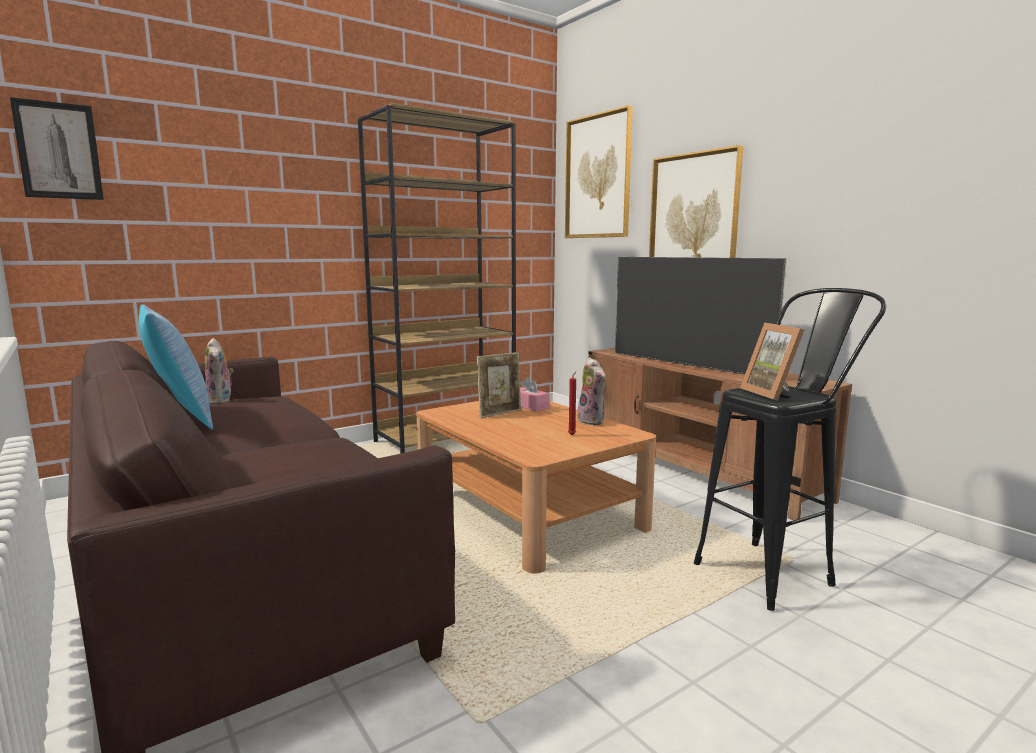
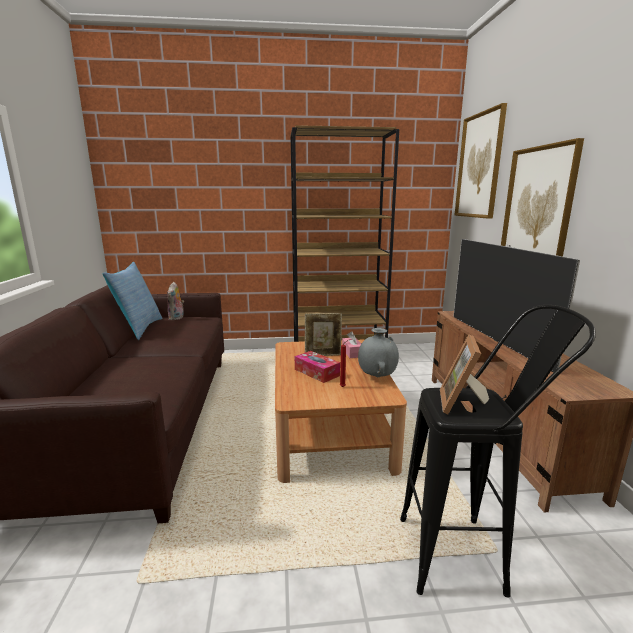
camera: 30 degrees right, 5 degrees up
picture [10,97,104,200] -> none
plush toy [577,358,606,425] -> grey vase [358,328,399,377]
none -> tissue box [295,351,340,383]

